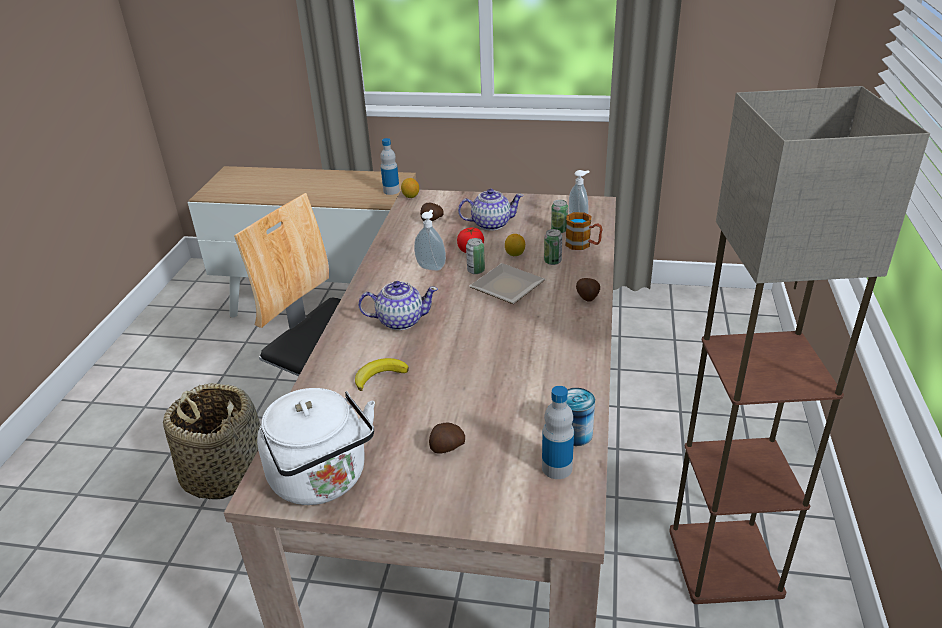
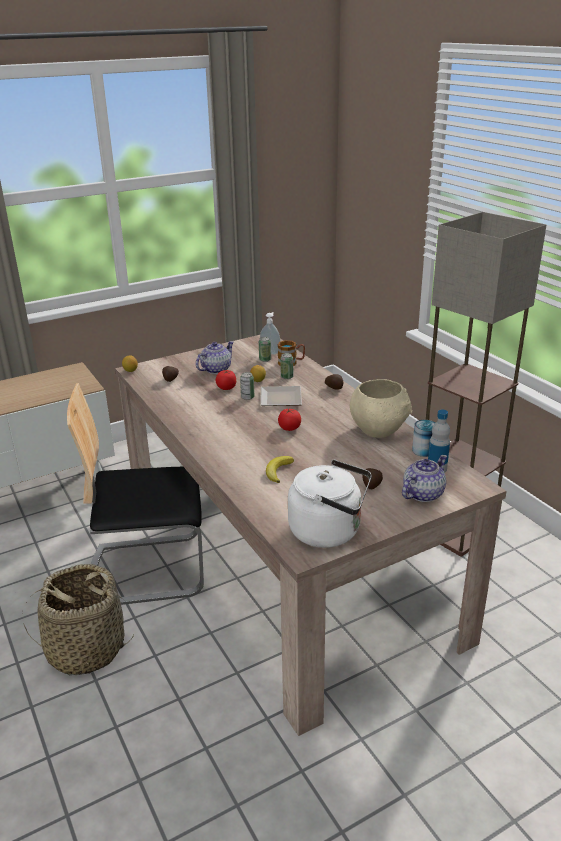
camera: 40 degrees left, 5 degrees down
teapot [358,281,438,330] -> teapot moved to [402,455,447,502]
bottle [380,138,400,195] -> none
soap dispenser [414,210,446,271] -> none
none -> tomato [278,408,301,431]
none -> beige bowl [350,379,413,438]

